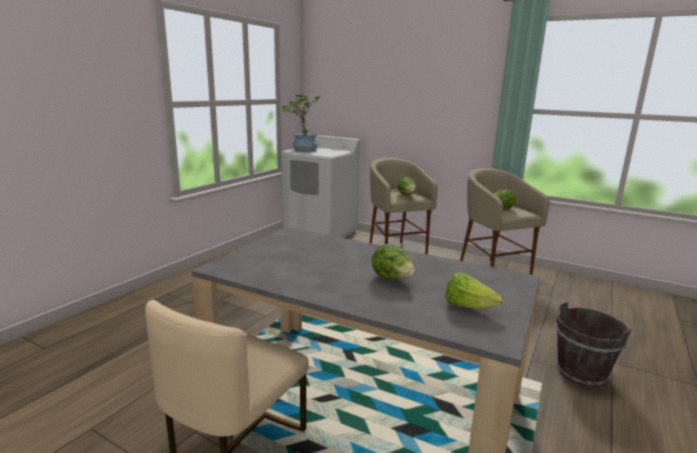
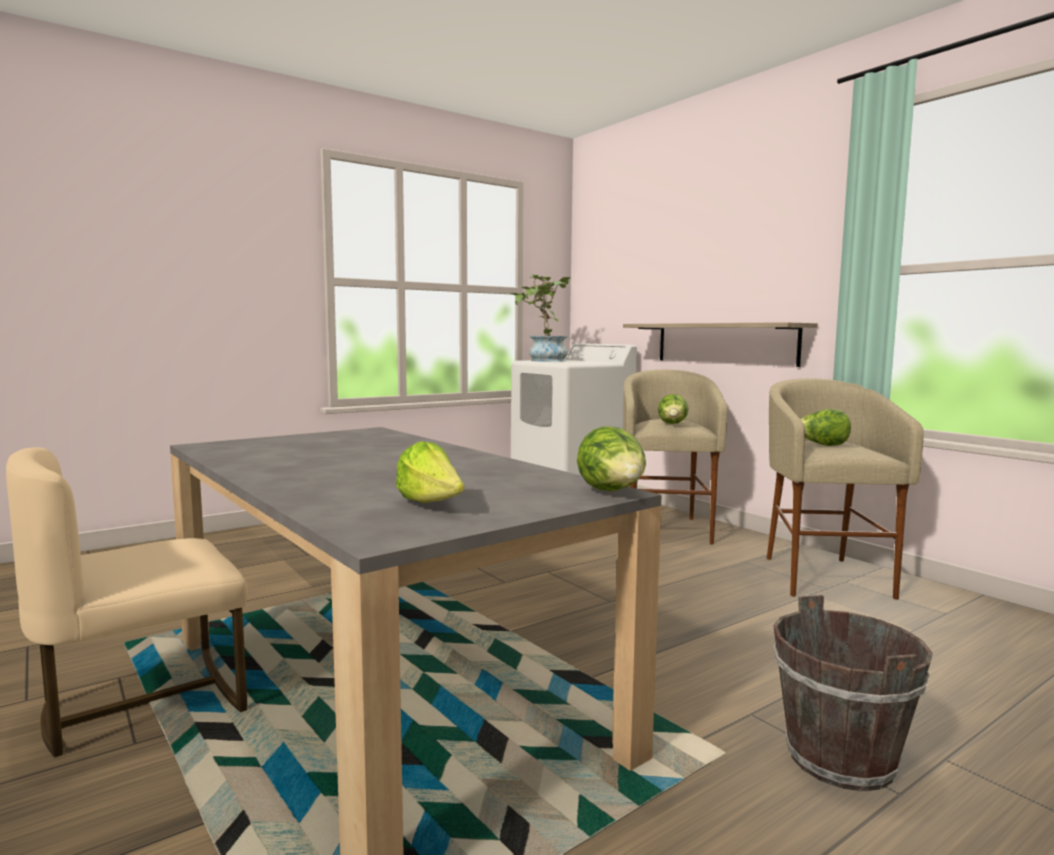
camera: 25 degrees right, 10 degrees down
lettuce [372,244,415,280] -> lettuce moved to [577,426,646,491]
none -> shelf [623,322,818,367]

